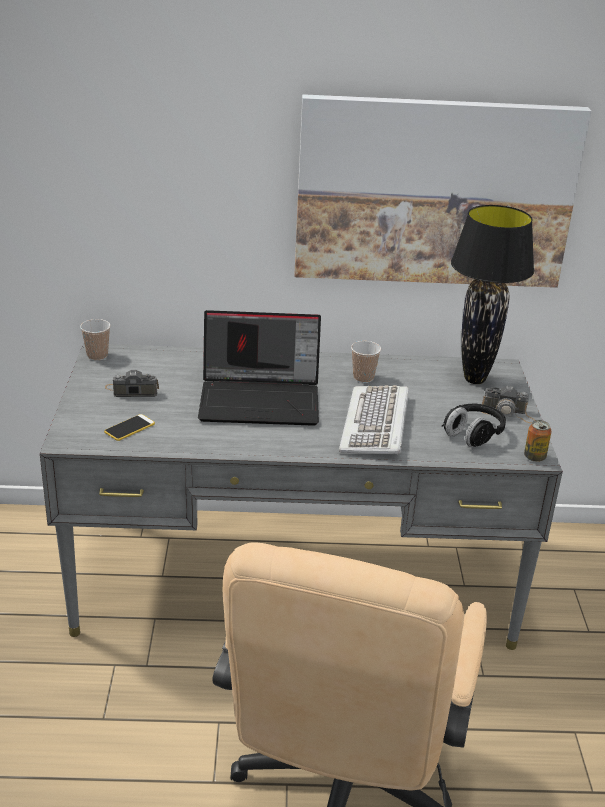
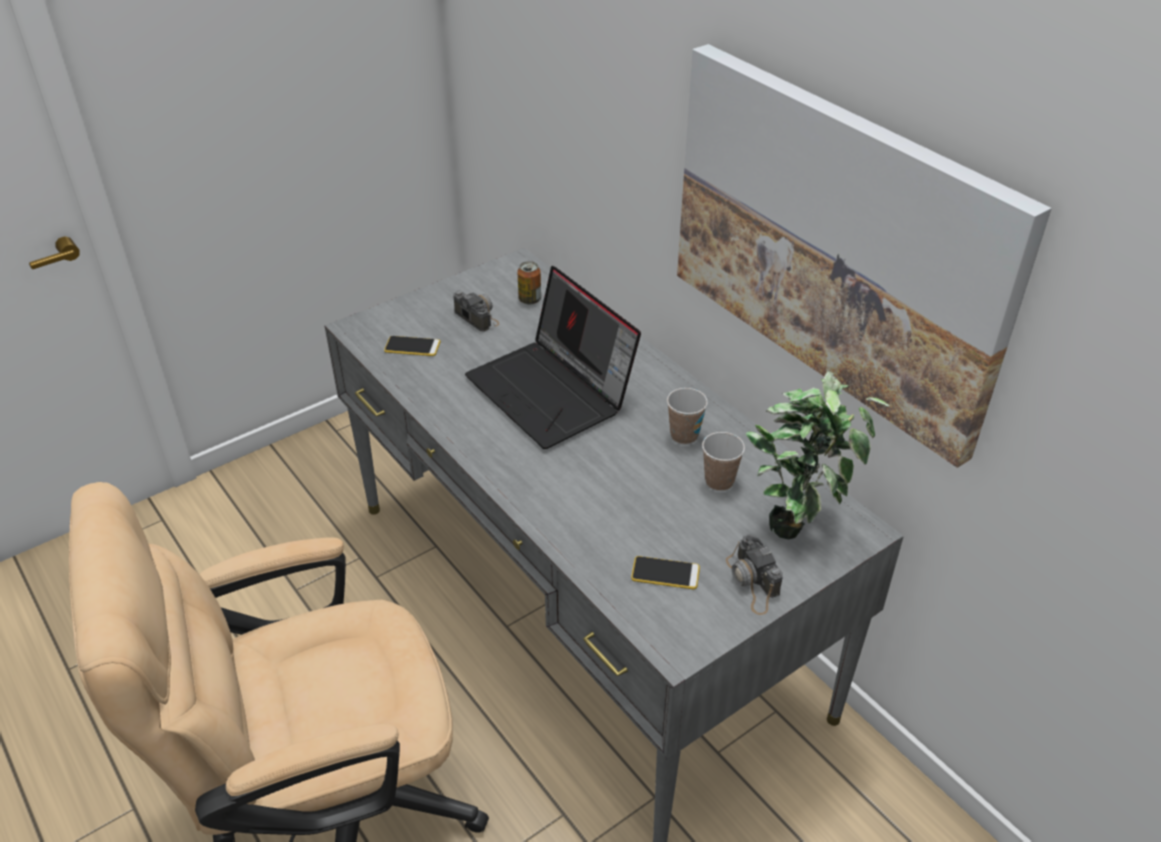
camera: 55 degrees right, 10 degrees up
cup [80,319,111,361] -> cup moved to [702,432,745,491]
keyboard [339,385,409,455] -> none
black headphones [442,404,506,447] -> phone [631,556,700,589]
black table lamp [451,205,534,384] -> potted plant [746,371,890,540]
can [524,420,552,462] -> can moved to [517,261,541,305]

